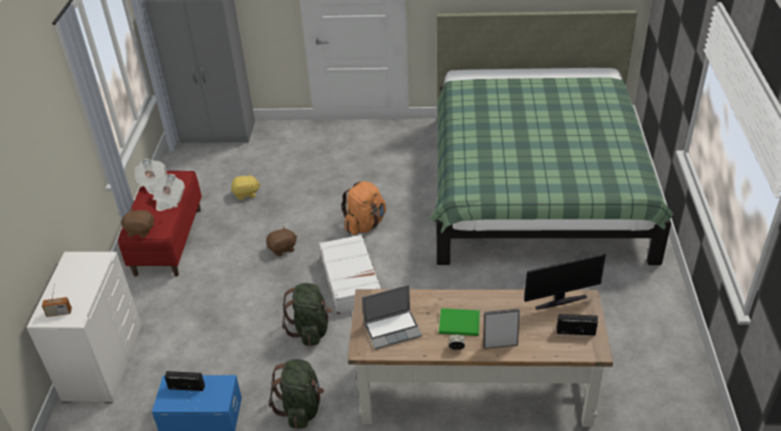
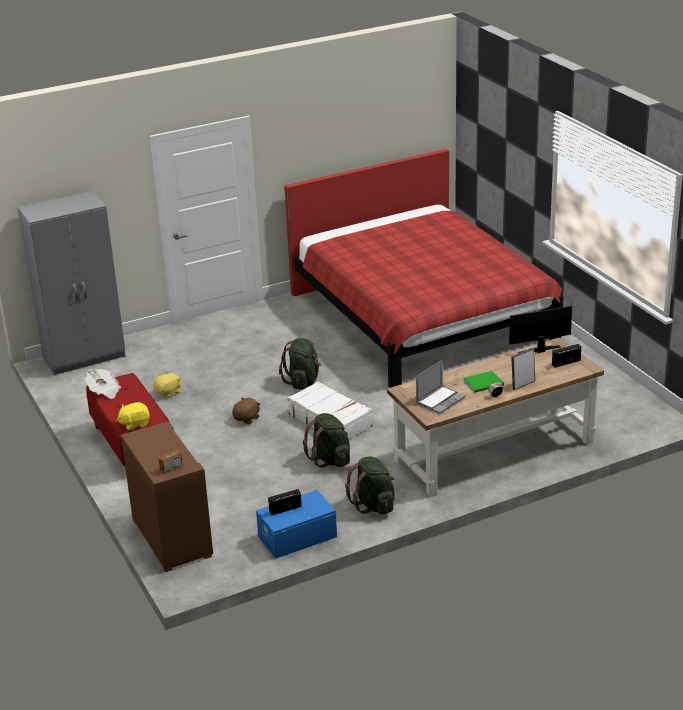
camera: 30 degrees left, 10 degrees down
white dresser [27,252,142,403] -> brown dresser [121,421,213,572]
brown plush toy [121,209,154,237] -> yellow plush toy [117,402,150,431]
newspaper [152,174,185,211] -> none
orange backpack [341,181,386,235] -> green backpack [279,338,322,389]
green bed [430,10,673,265] -> red bed [284,149,563,388]
monitor [524,253,606,310] -> monitor turned 150 degrees counterclockwise [509,306,572,353]

